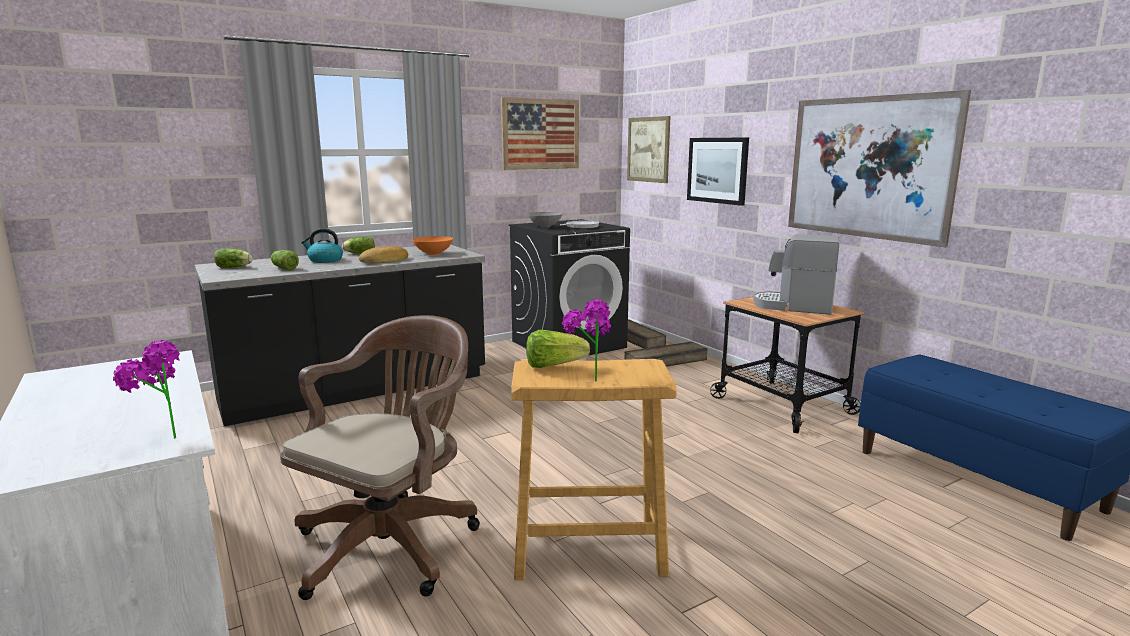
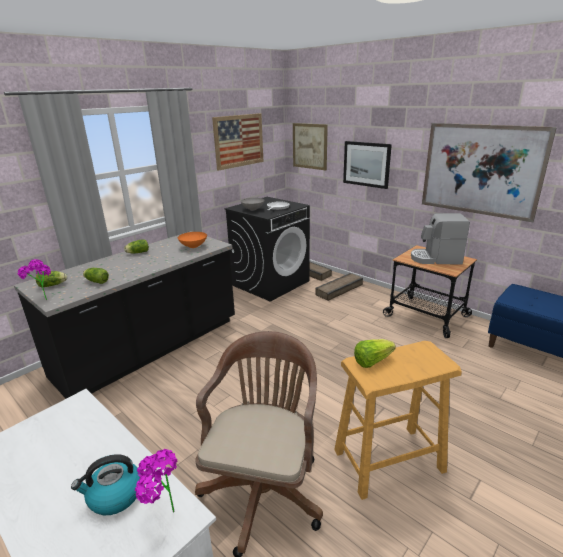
camera: 15 degrees left, 10 degrees up
kettle [301,228,343,263] -> kettle moved to [71,454,141,515]
bread [359,246,408,264] -> none
potted plant [562,299,611,381] -> potted plant moved to [18,259,51,300]

